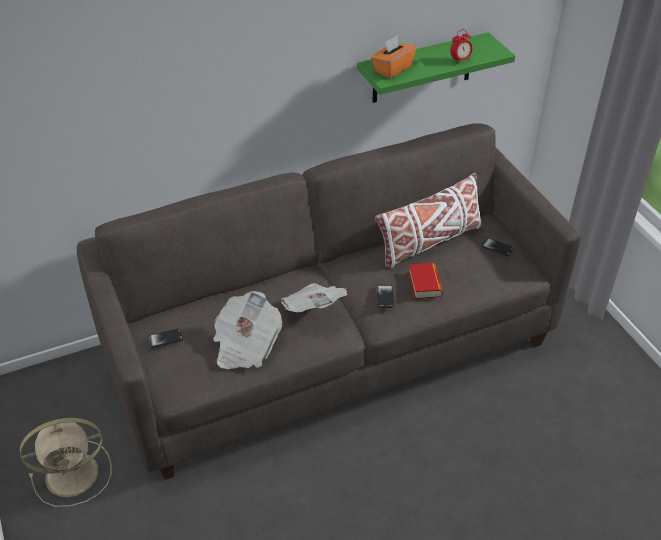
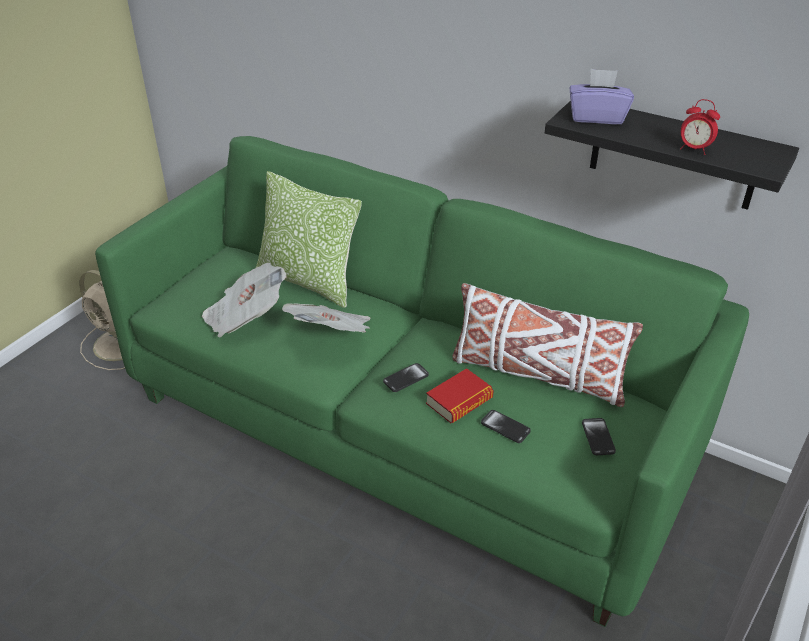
camera: 55 degrees right, 5 degrees down
grey sofa [77,123,581,480] -> green sofa [95,136,749,627]
phone [148,328,183,348] -> phone moved to [481,410,531,443]
green shelf [357,32,515,103] -> black shelf [545,100,799,210]
orange tissue box [371,36,417,78] -> purple tissue box [570,69,634,124]
none -> pillow [256,171,362,308]

